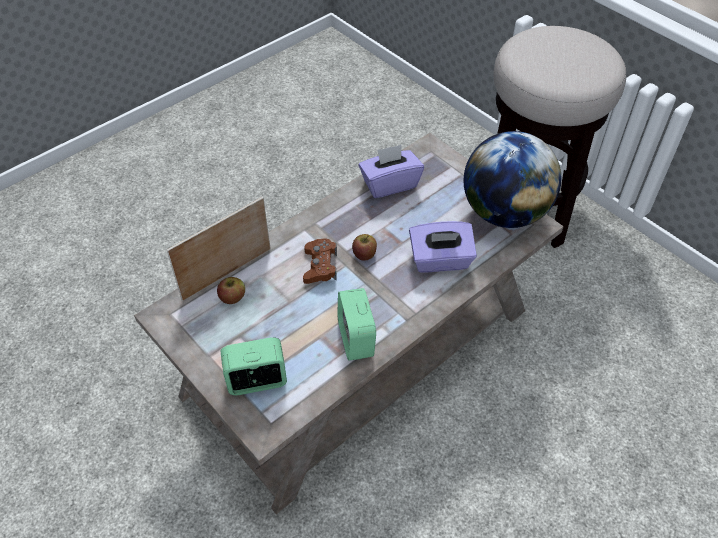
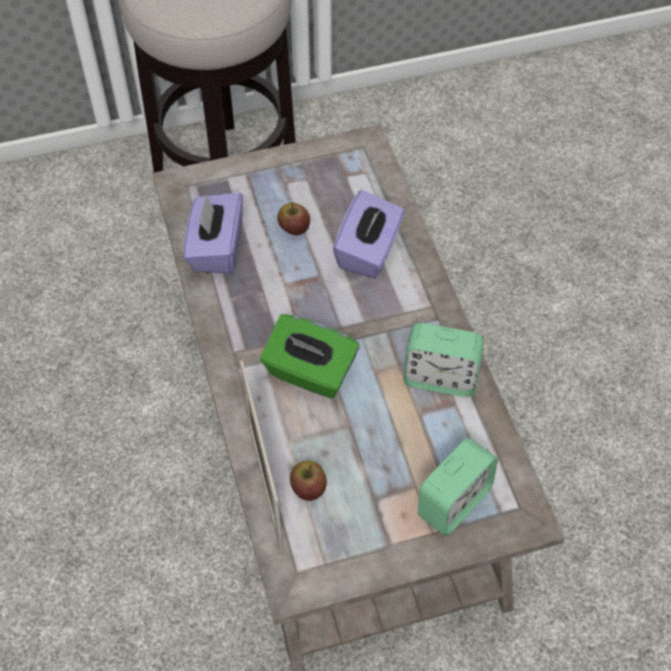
camera: 65 degrees left, 5 degrees up
alarm clock [221,337,287,395] -> alarm clock turned 150 degrees counterclockwise [418,438,498,536]
brown game controller [303,238,337,284] -> green tissue box [260,314,360,398]
apple [352,234,377,261] -> apple moved to [277,203,310,235]
globe [464,131,561,228] -> none

